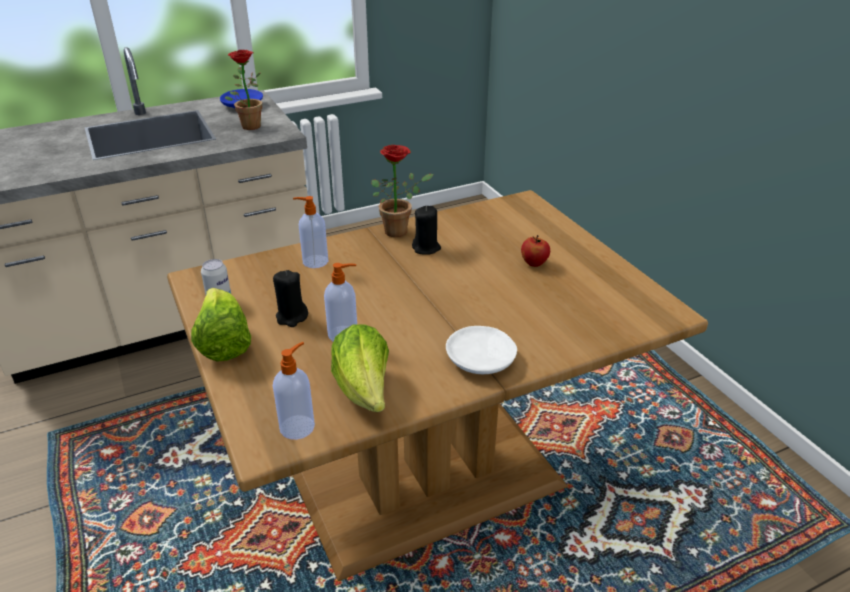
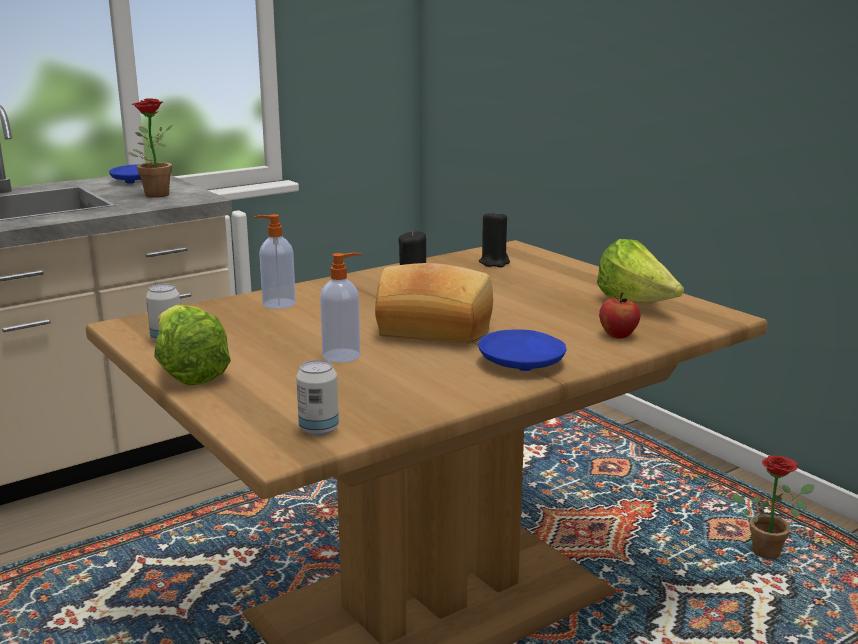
camera: 10 degrees left, 15 degrees down
black candle [273,270,308,327] -> black candle moved to [479,210,510,267]
soap dispenser [273,342,315,440] -> can [296,360,339,436]
lettuce [331,325,389,412] -> lettuce moved to [597,239,684,303]
potted plant [371,145,434,237] -> potted plant moved to [732,455,814,559]
white plate [446,326,517,374] -> blue plate [478,329,566,371]
apple [521,235,550,267] -> apple moved to [599,292,640,338]
none -> bread [375,263,493,344]

